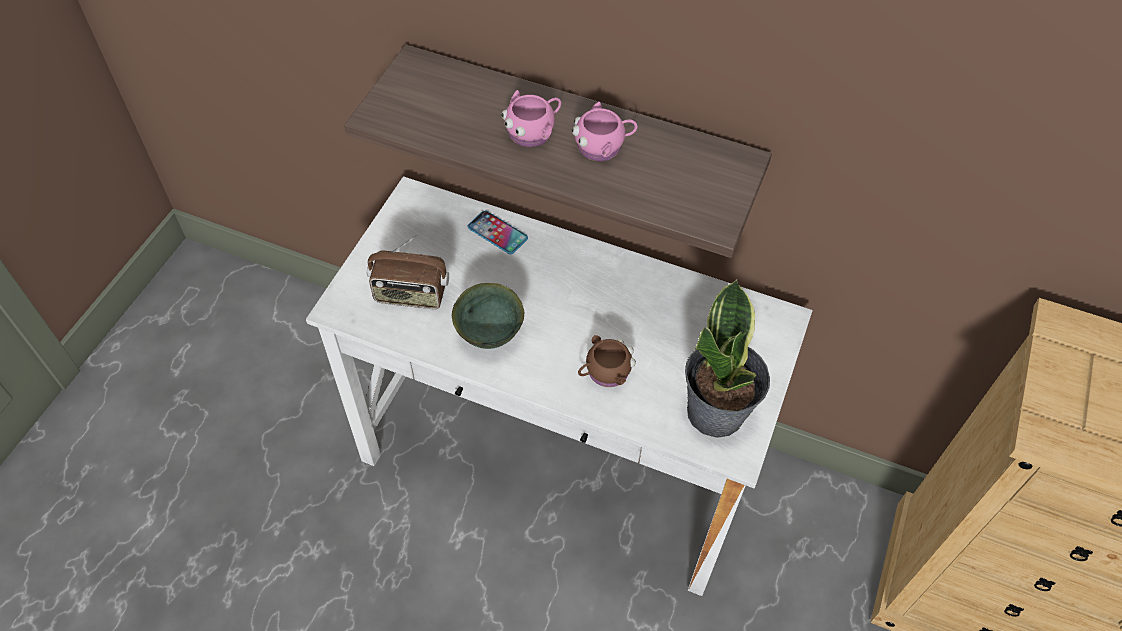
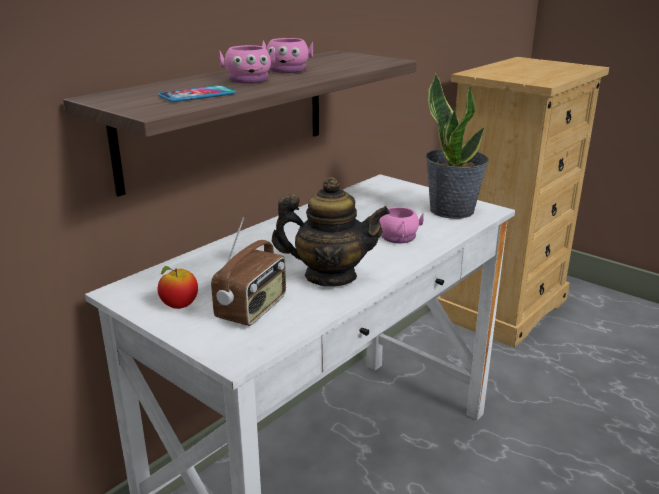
camera: 70 degrees left, 30 degrees down
green bowl [452,283,524,349] -> teapot [272,177,390,287]
phone [467,211,528,254] -> phone moved to [158,85,236,102]
brown mug [578,335,636,387] -> pink mug [379,207,424,243]
none -> apple [157,266,198,309]

